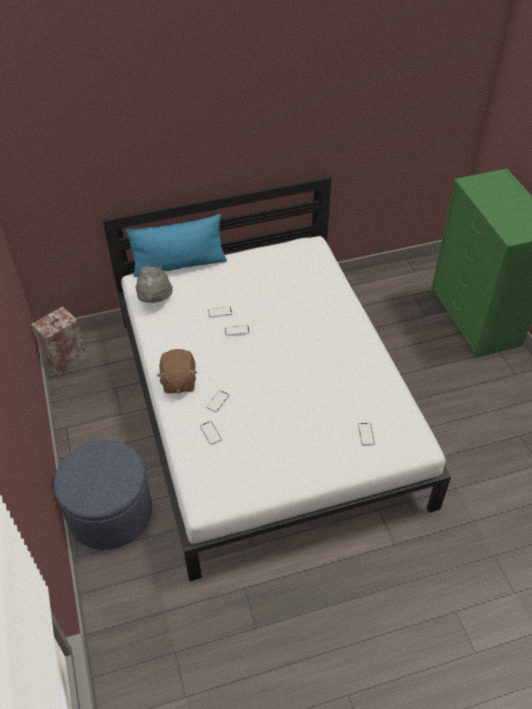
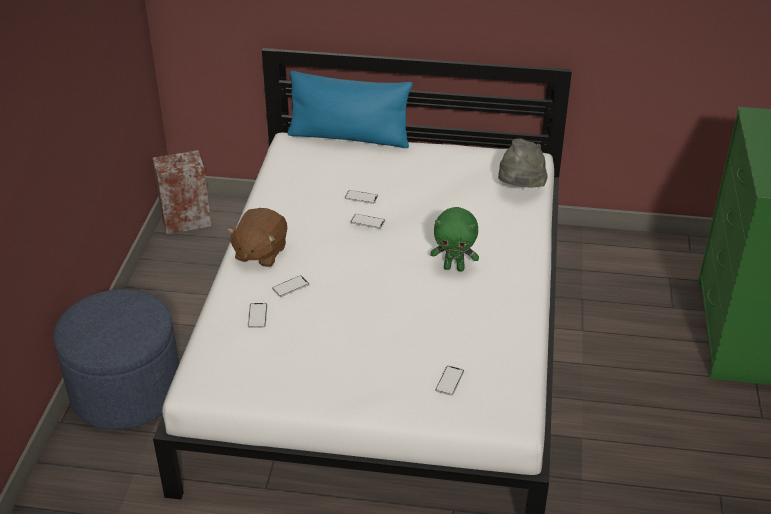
camera: 25 degrees right, 10 degrees down
grey hat [135,266,173,303] -> grey hat moved to [498,138,548,187]
none -> green plush toy [431,207,479,271]

